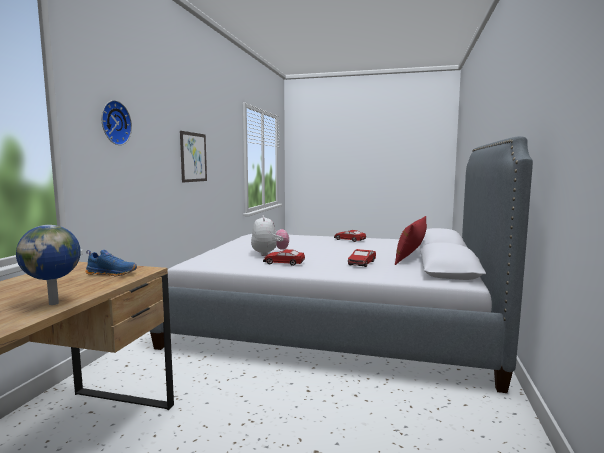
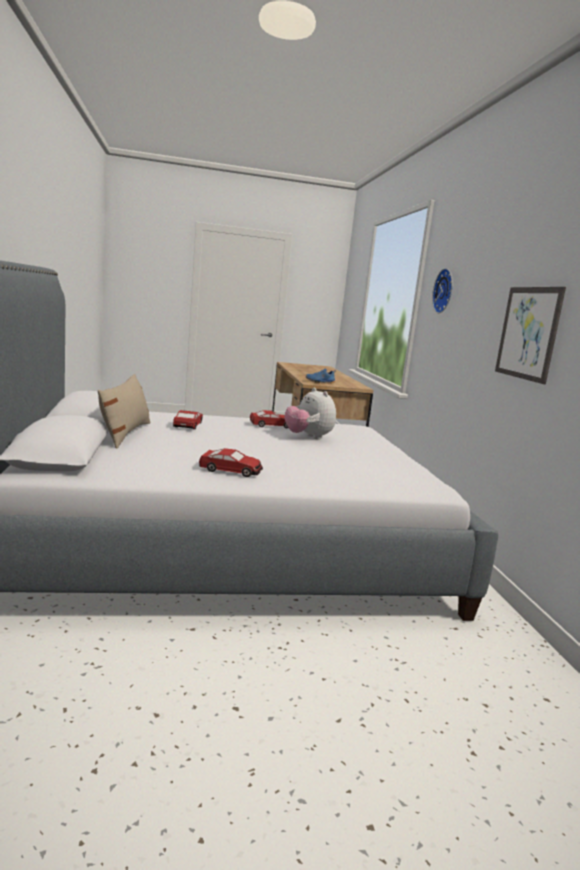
camera: 155 degrees right, 5 degrees up
globe [16,225,81,305] -> none
red pillow [395,216,427,265] -> beige pillow [98,374,151,449]

